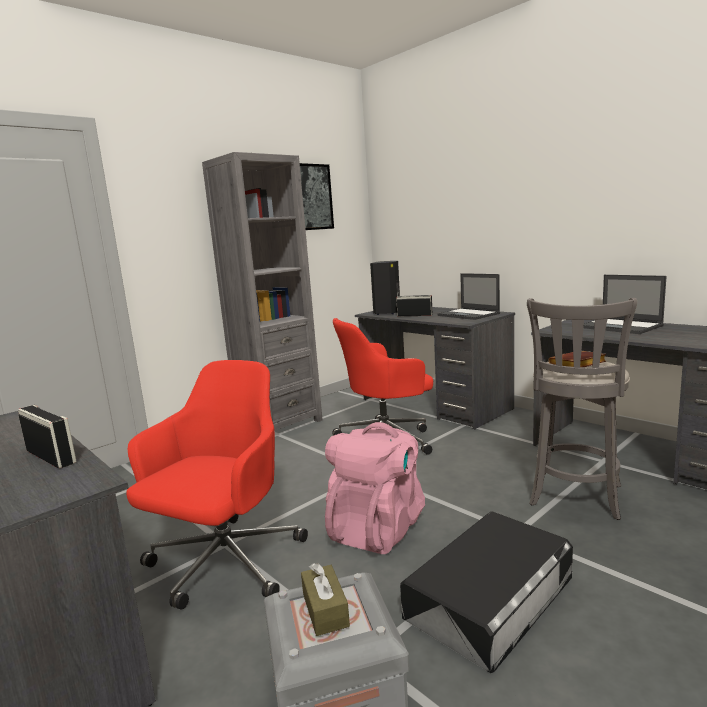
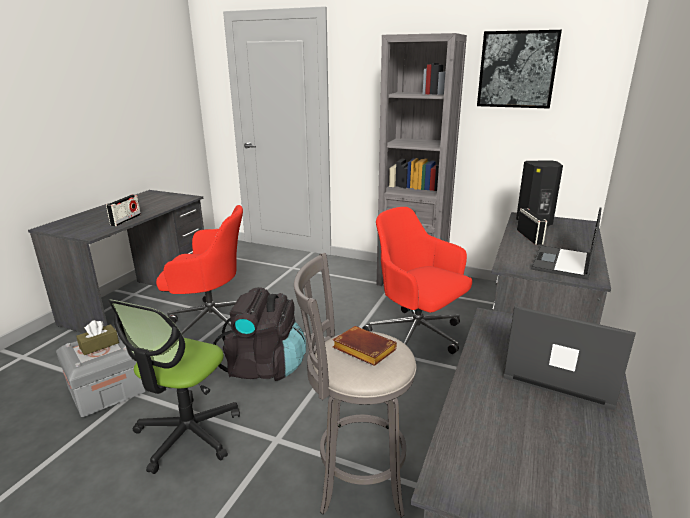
camera: 65 degrees right, 10 degrees up
pink backpack [325,422,425,554] -> black backpack [213,287,306,381]
black storage box [400,511,573,673] -> office chair [108,300,240,474]
laptop [583,275,666,334] -> laptop turned 90 degrees clockwise [504,306,636,410]

